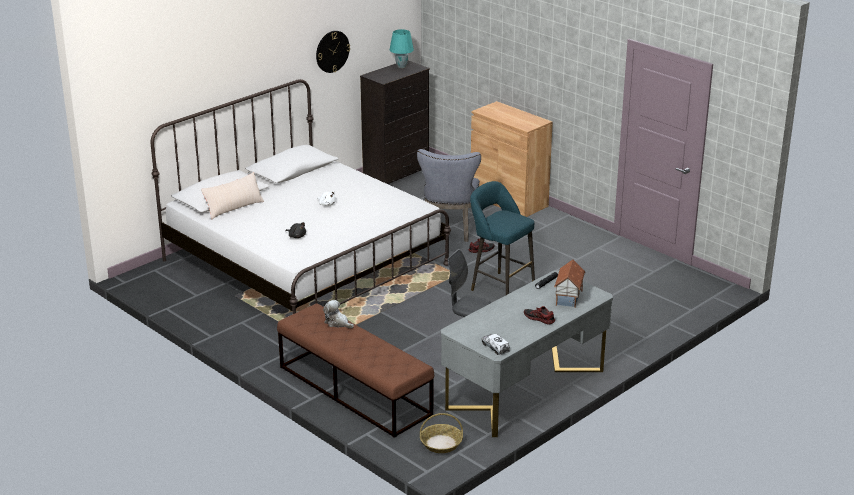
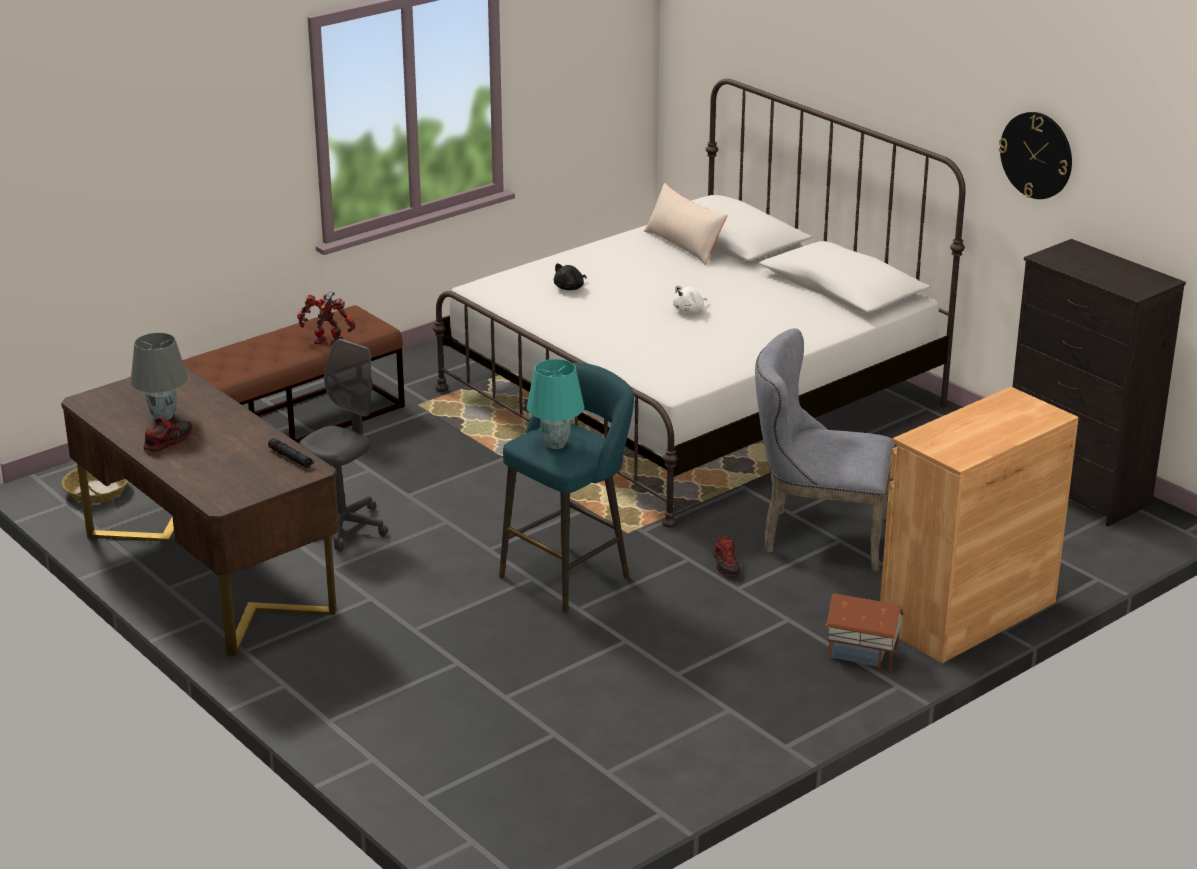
camera: 95 degrees right, 0 degrees up
plush toy [323,300,354,328] -> toy robot [297,292,355,345]
turquoise table lamp [390,29,414,68] -> turquoise table lamp moved to [527,359,584,449]
grey desk [441,270,613,437] -> brown desk [61,366,339,656]
toy truck [482,334,510,355] -> none
toy house [554,259,586,308] -> toy house moved to [825,594,905,672]
none -> grey table lamp [131,333,188,420]

